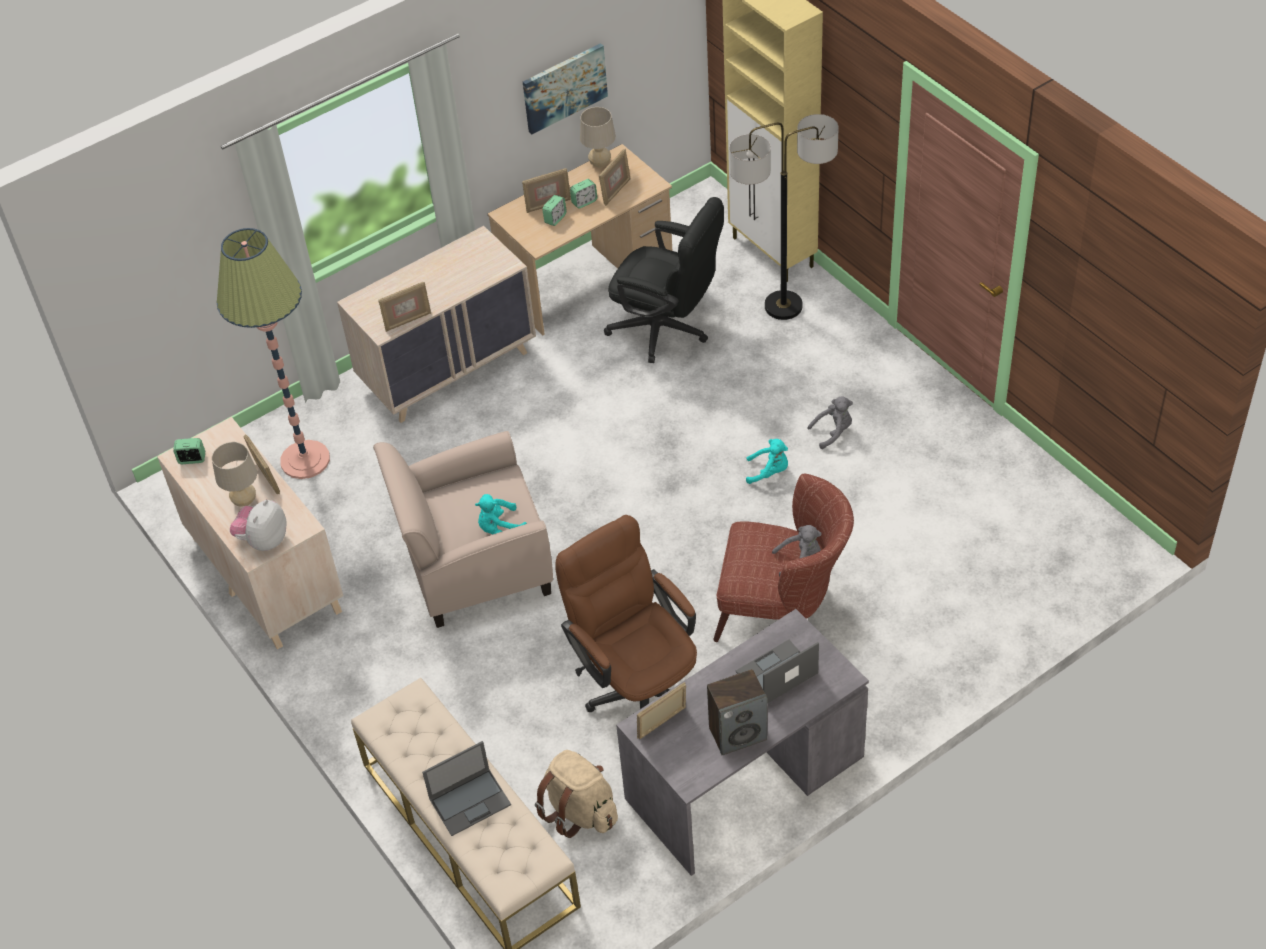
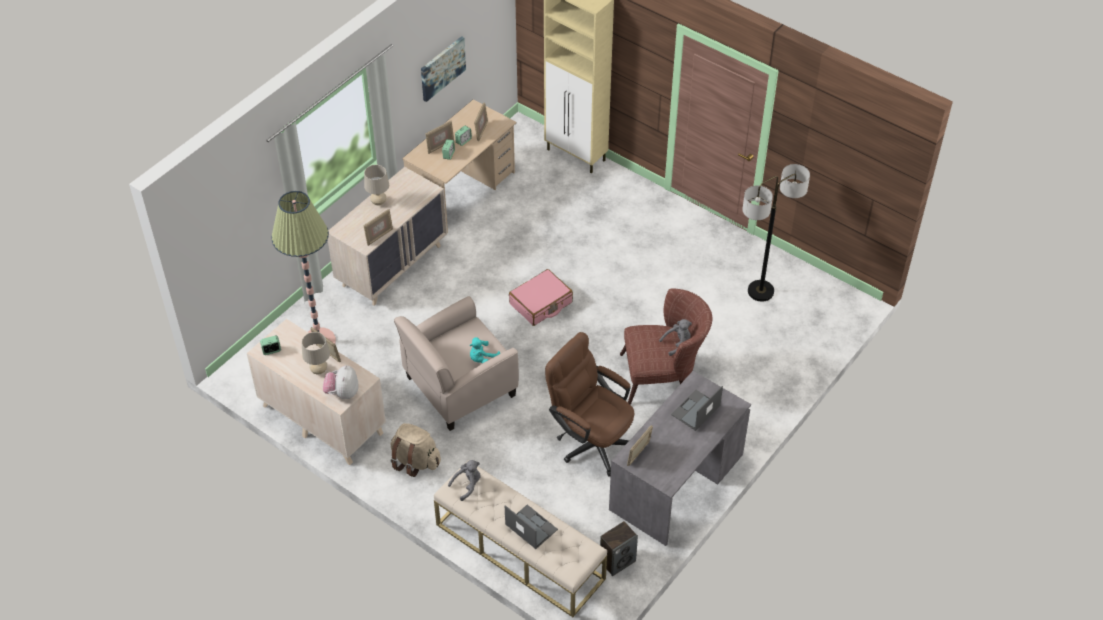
camera: 20 degrees left, 0 degrees up
laptop [422,741,511,836] -> laptop turned 90 degrees counterclockwise [505,505,558,549]
beige backpack [535,750,618,838] -> beige backpack moved to [390,423,441,477]
beige table lamp [580,107,616,168] -> beige table lamp moved to [364,165,389,206]
black office chair [604,197,724,363] -> none
speaker [707,669,767,755] -> speaker moved to [600,521,638,576]
floor lamp [729,114,839,320] -> floor lamp moved to [742,164,810,302]
turquoise plush toy [746,439,788,484] -> none
grey plush toy [807,396,853,449] -> grey plush toy moved to [448,460,481,501]
none -> pink suitcase [509,269,573,326]

